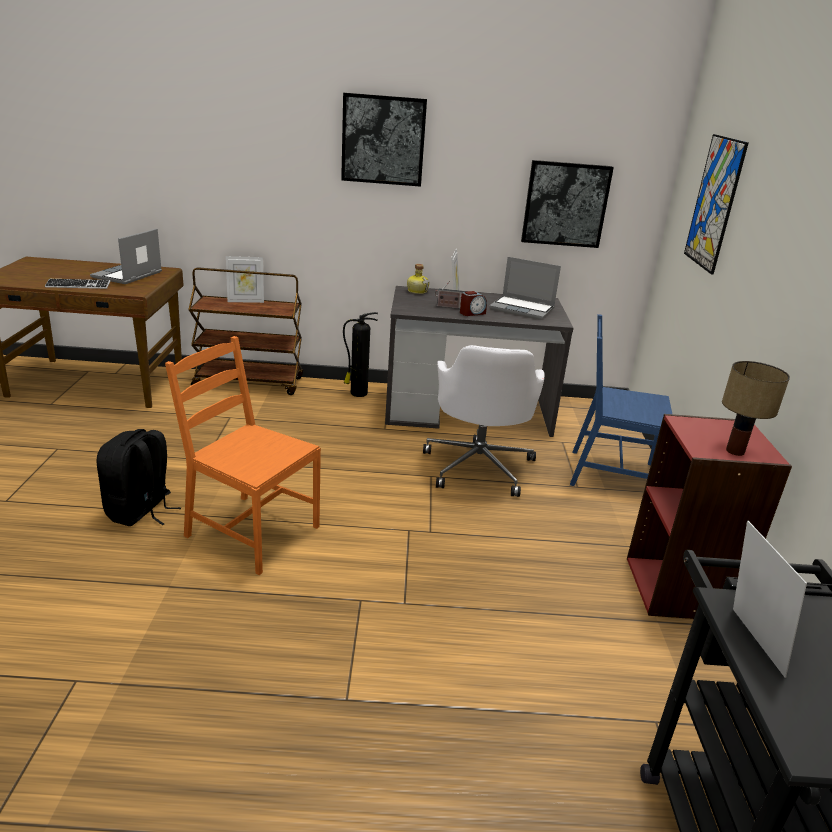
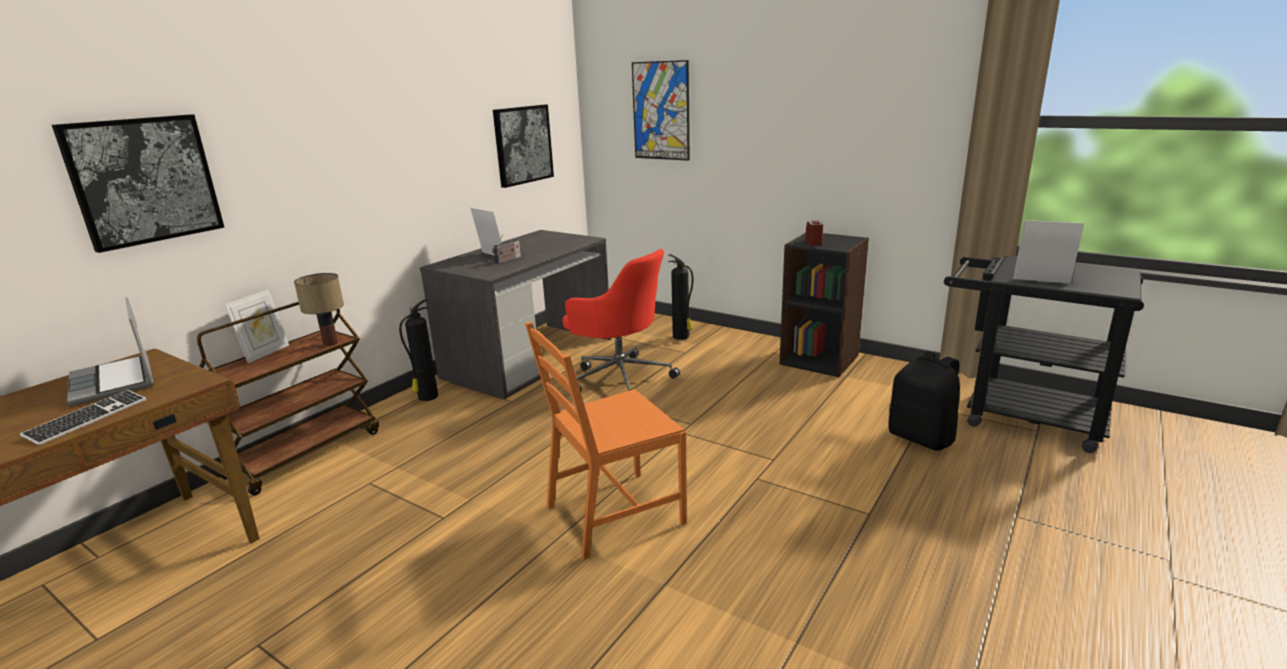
camera: 55 degrees left, 5 degrees down
black backpack [97,429,181,526] -> black backpack moved to [888,351,960,451]
picture [341,93,427,187] -> picture moved to [52,114,225,253]
bottle [407,264,429,294] -> none
white office chair [423,345,544,497] -> red office chair [562,249,680,392]
alarm clock [460,291,487,316] -> alarm clock moved to [805,221,823,246]
laptop [489,257,561,320] -> none
blue chair [570,314,672,486] -> fire extinguisher [668,254,693,340]
red bookcase [627,414,792,619] -> black bookcase [779,233,869,377]
table lamp [722,361,790,456] -> table lamp moved to [294,273,344,346]

